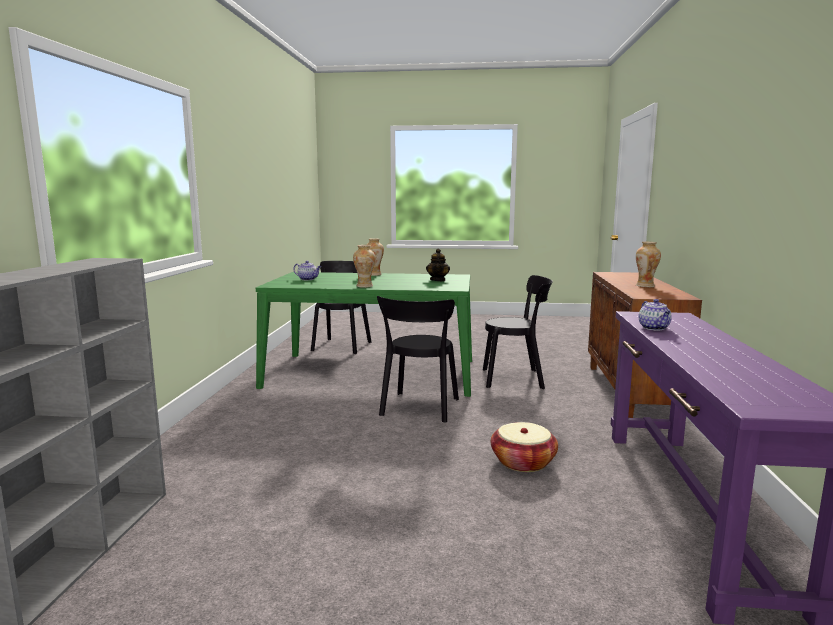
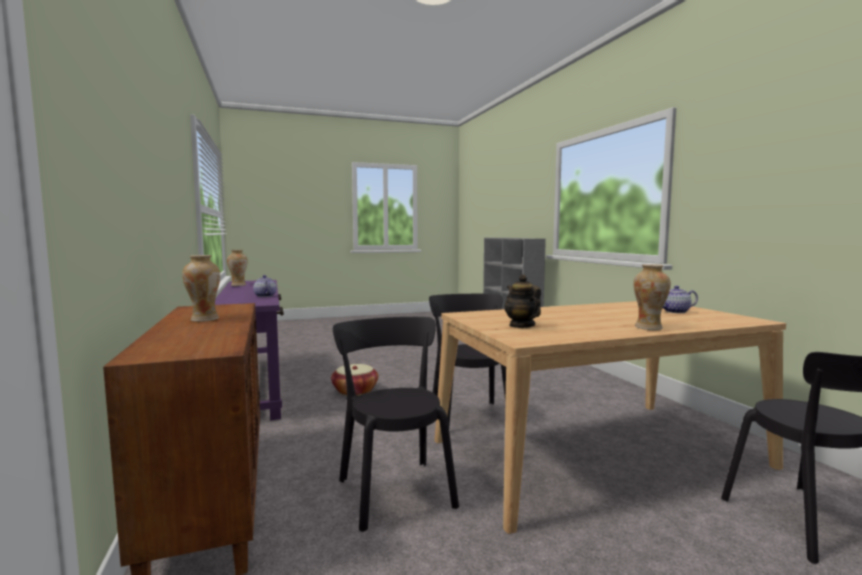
camera: 155 degrees right, 5 degrees down
green dining table [256,272,472,397] -> beige dining table [434,301,786,534]
vase [353,245,375,288] -> vase moved to [227,250,248,286]
black chair [483,275,553,389] -> black chair turned 90 degrees clockwise [333,317,459,532]

